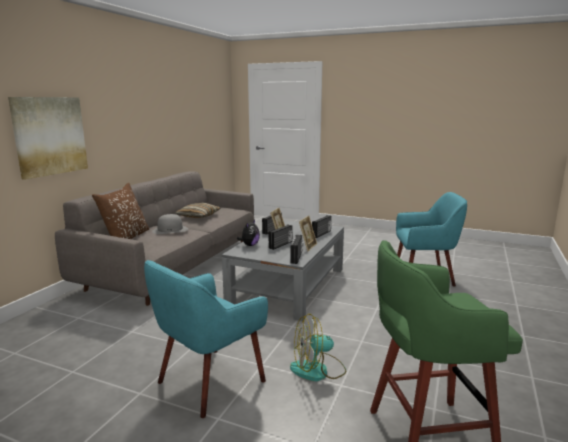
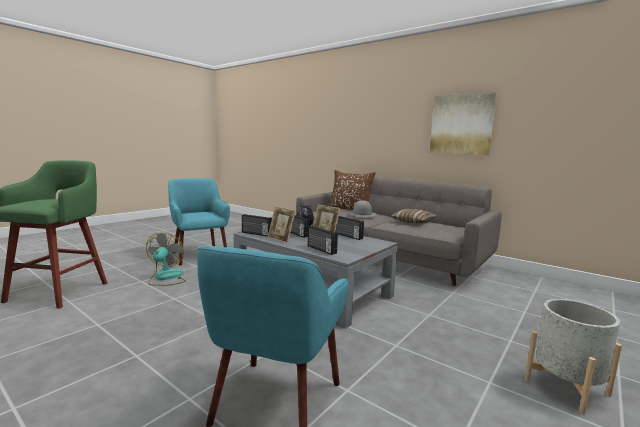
camera: 105 degrees right, 5 degrees down
picture [8,97,88,180] -> picture moved to [430,92,496,155]
none -> grey planter [525,299,622,415]

